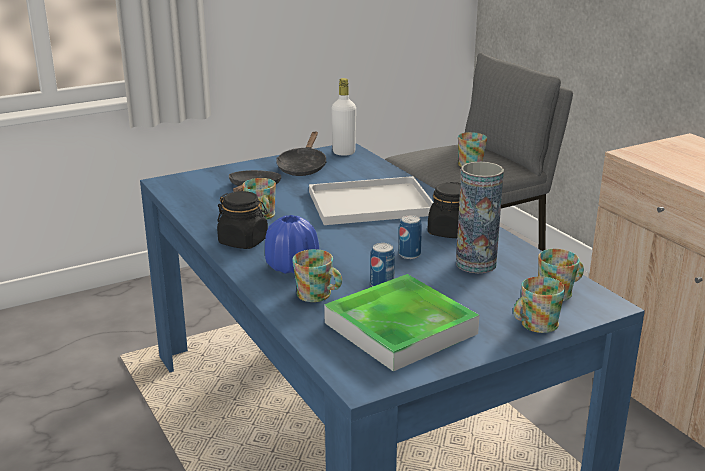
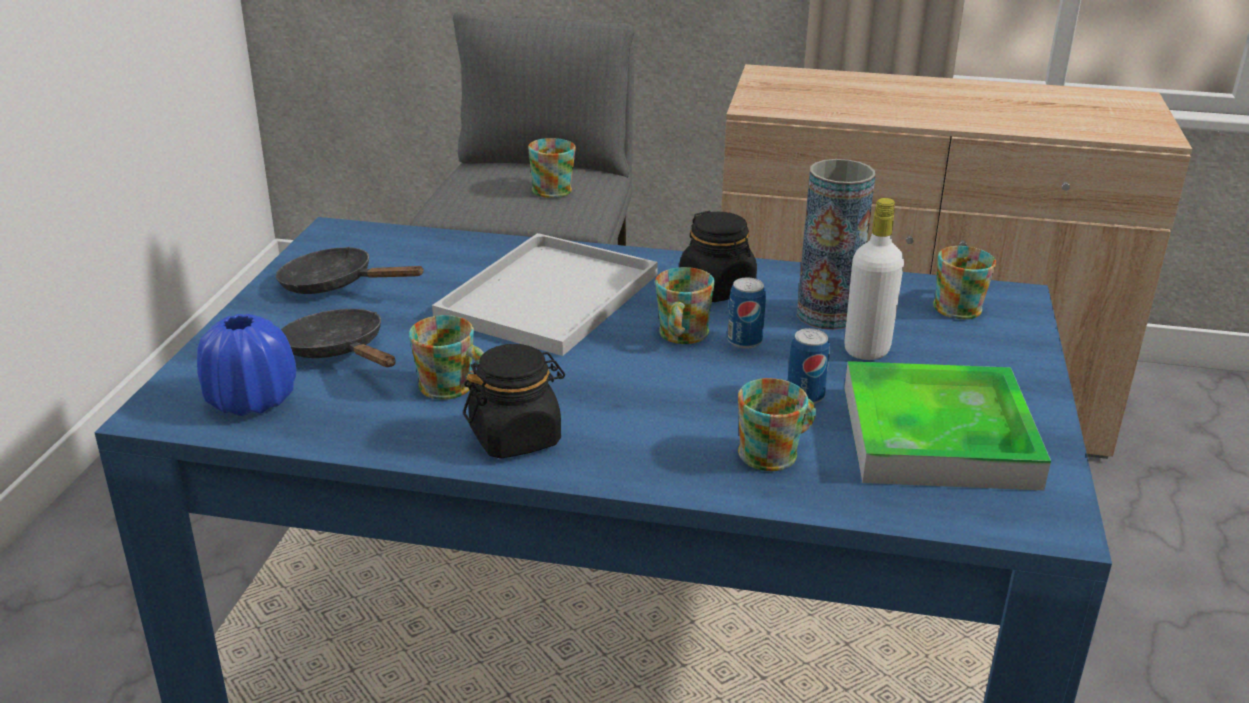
camera: 50 degrees left, 5 degrees up
blue vase [265,215,319,274] -> blue vase moved to [197,314,296,416]
black frying pan [276,131,327,176] -> black frying pan turned 150 degrees clockwise [276,247,424,294]
white bottle [331,78,356,155] -> white bottle moved to [845,198,904,360]
mug [513,277,565,333] -> mug moved to [655,267,715,344]

